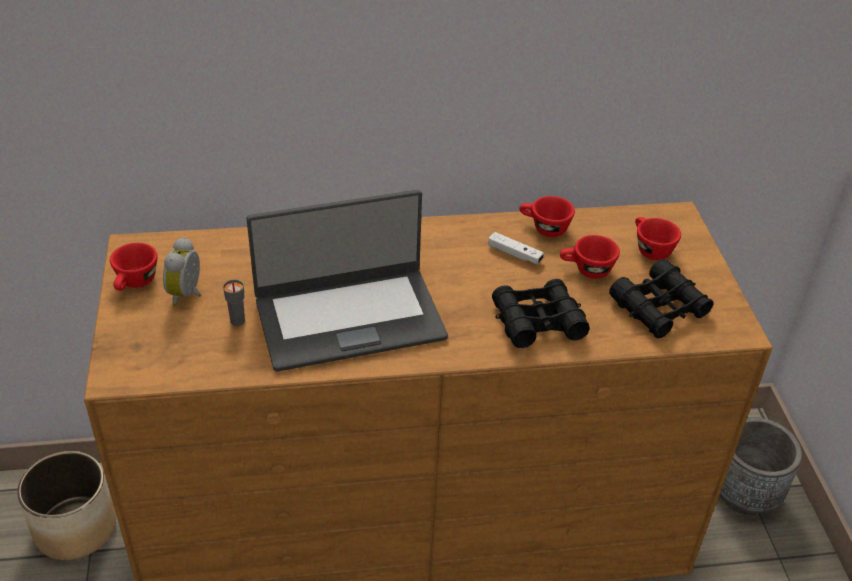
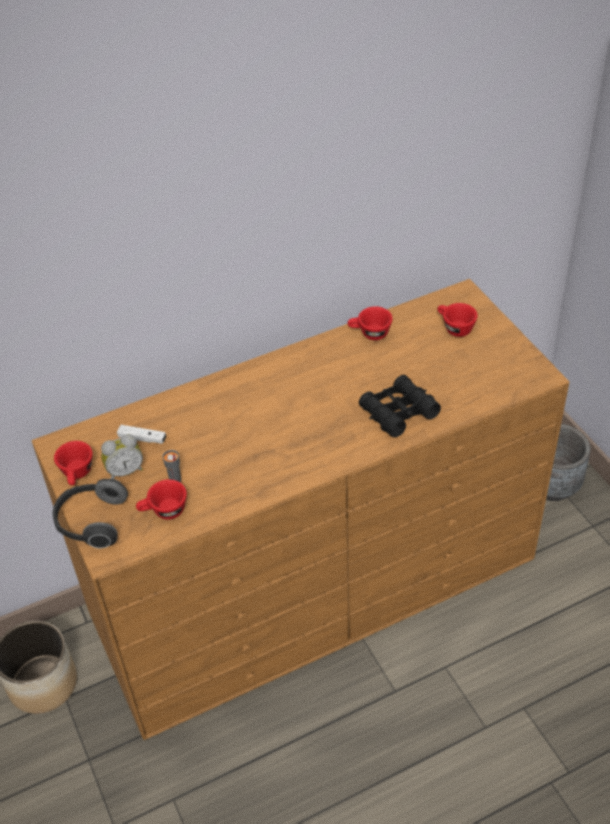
camera: 15 degrees left, 5 degrees up
alarm clock [163,237,201,306] -> alarm clock turned 105 degrees counterclockwise [101,434,143,479]
laptop [247,190,448,372] -> none
white game controller [488,232,544,264] -> white game controller moved to [117,425,166,444]
red cup [560,235,620,279] -> red cup moved to [136,479,187,520]
black binoculars [609,259,714,338] -> none
none -> headphones [53,479,128,548]

